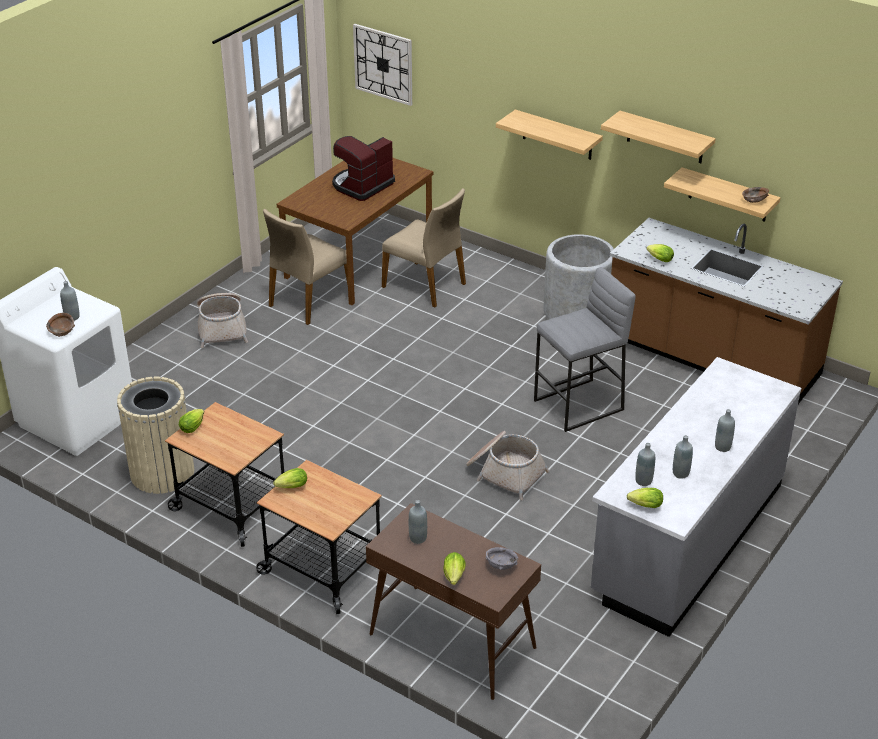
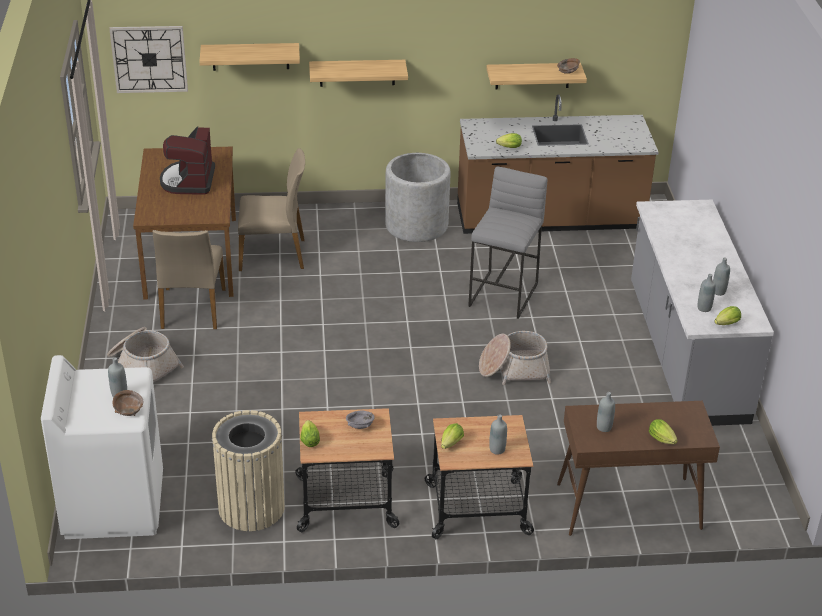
camera: 40 degrees left, 0 degrees up
grey bowl [485,547,518,570] -> grey bowl moved to [346,411,375,429]
shelf [601,111,716,163] -> shelf moved to [200,43,300,71]
grey bottle [715,409,735,452] -> grey bottle moved to [489,414,507,455]

